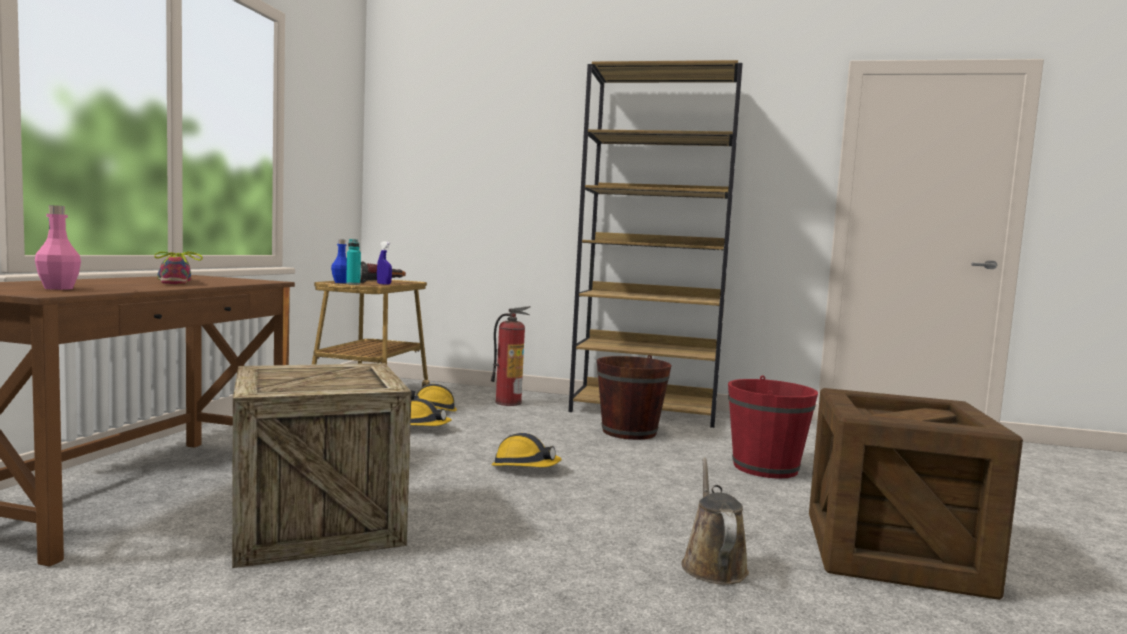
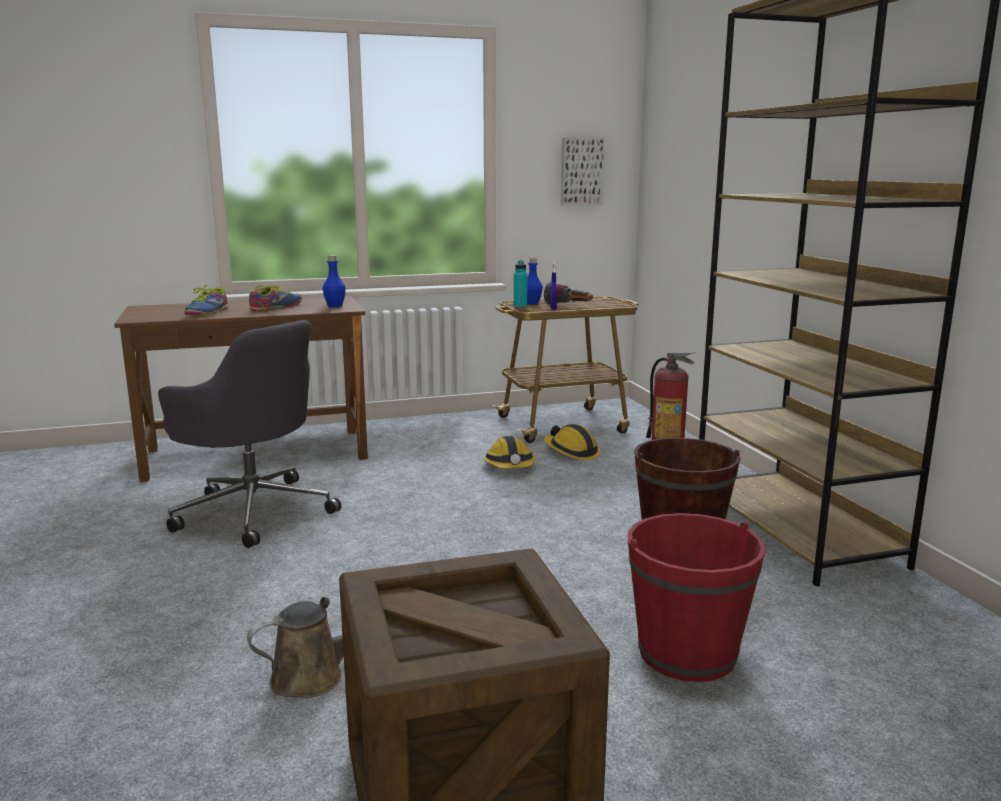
camera: 60 degrees right, 10 degrees up
pink bottle [35,205,81,290] -> none
crate [232,363,412,568] -> grey office chair [158,320,341,548]
hard hat [491,433,562,467] -> none
none -> shoe [184,284,228,315]
none -> blue bottle [322,255,346,307]
none -> picture [561,137,605,206]

